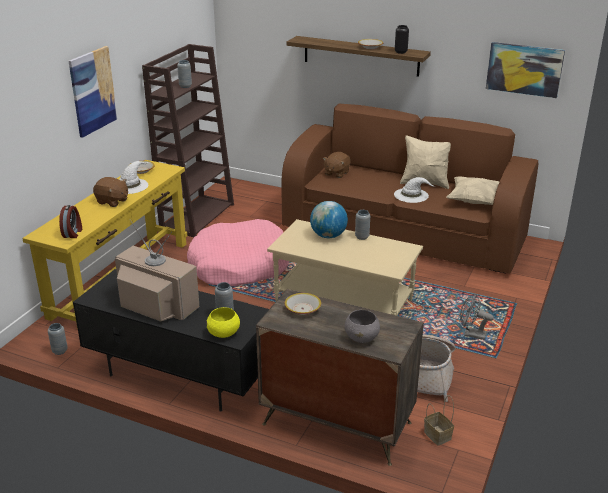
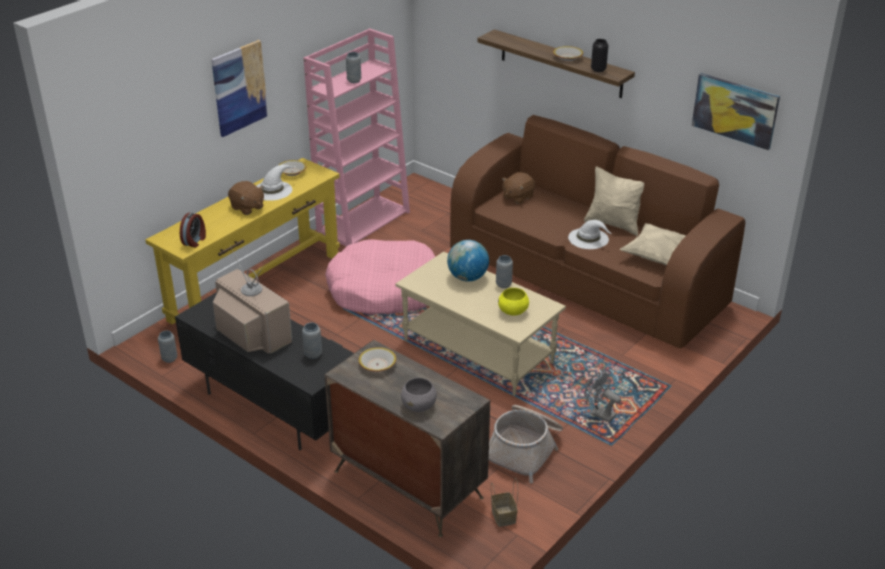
camera: 15 degrees right, 5 degrees up
brown bookcase [142,44,234,237] -> pink bookcase [303,28,410,247]
yellow bowl [206,307,240,338] -> yellow bowl moved to [498,288,529,316]

